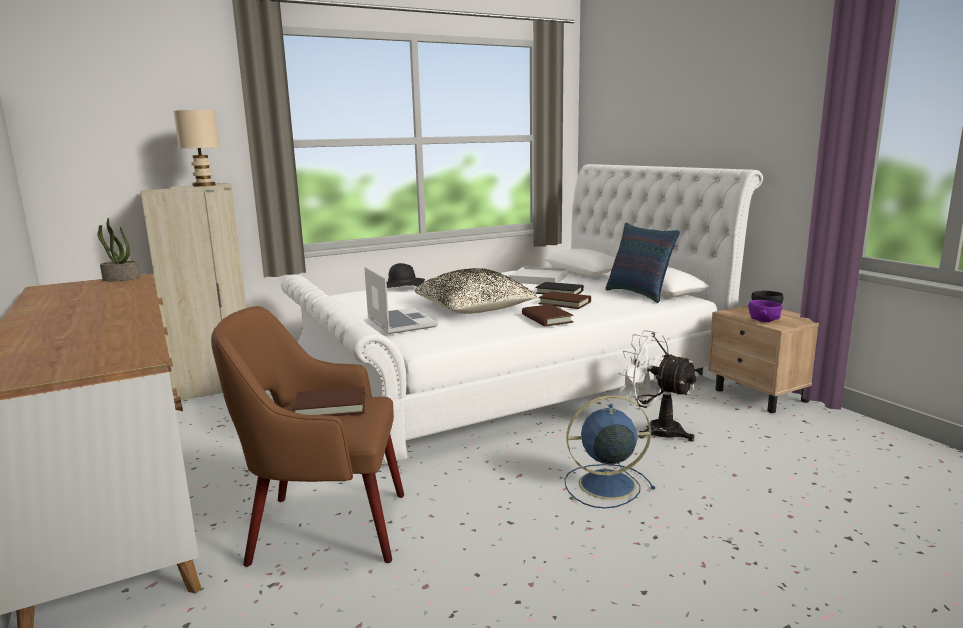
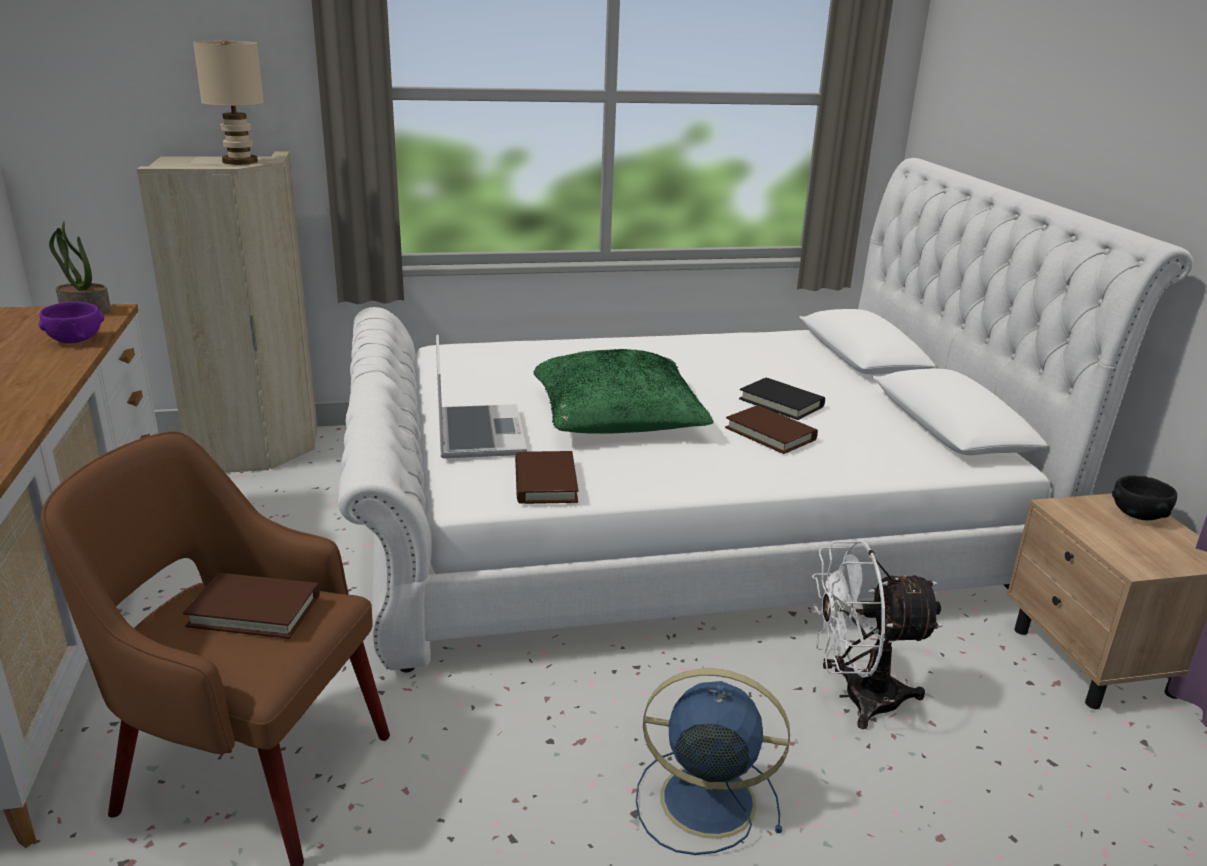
camera: 15 degrees right, 10 degrees up
black hat [387,263,425,288] -> none
beige pillow [415,268,537,314] -> green pillow [533,349,713,434]
white tray [509,266,568,285] -> none
brown book [522,304,574,326] -> brown book moved to [515,451,578,504]
blue pillow [606,223,680,303] -> none
white fan [618,330,699,442] -> white fan turned 60 degrees counterclockwise [811,540,943,729]
purple bowl [748,300,782,322] -> purple bowl moved to [38,302,104,343]

